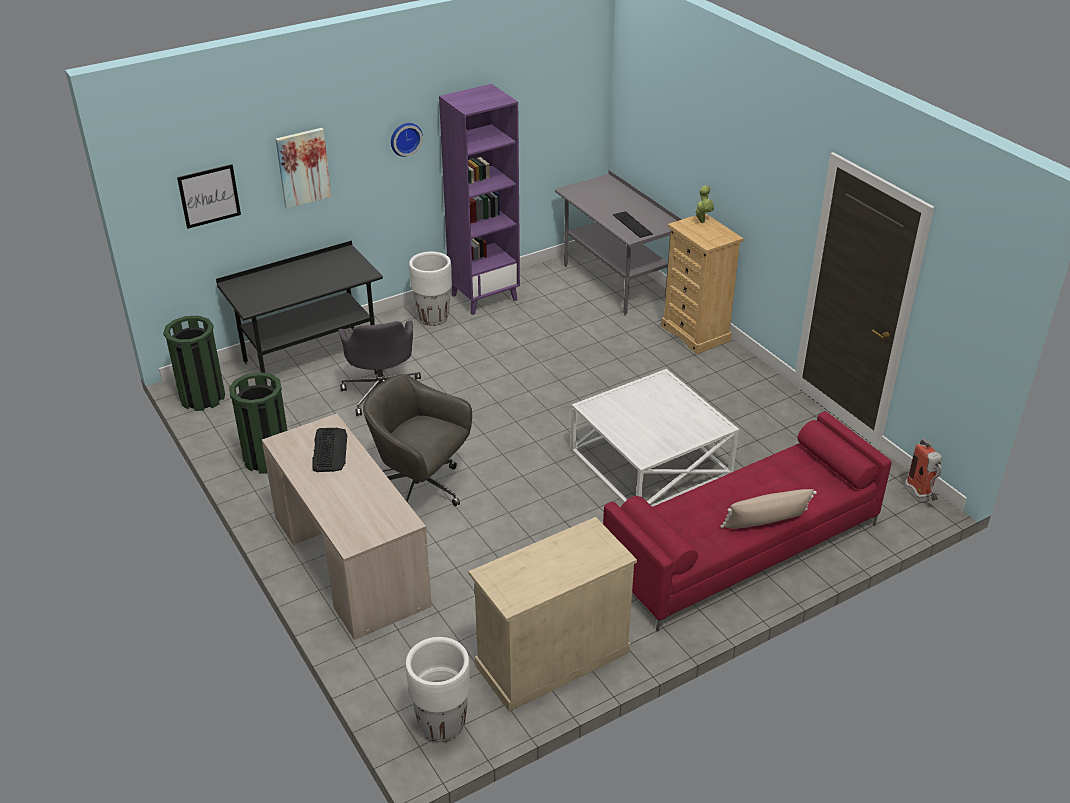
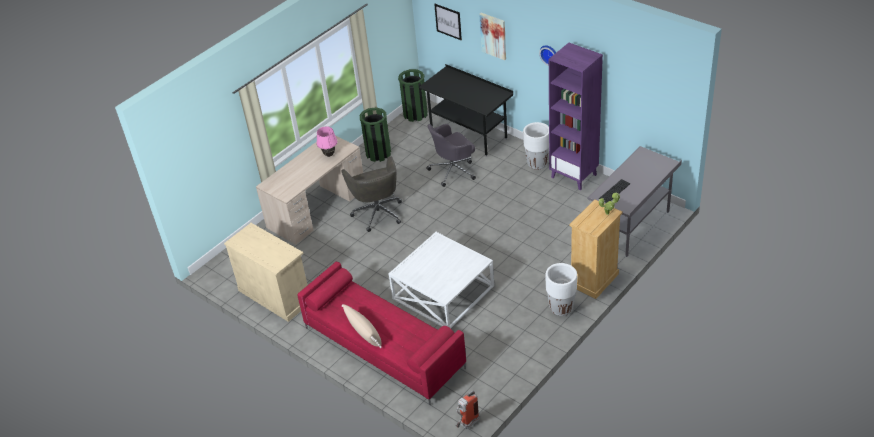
camera: 75 degrees right, 5 degrees up
keyboard [313,428,347,472] -> pink table lamp [317,127,338,157]
grey office chair [363,374,472,506] -> grey office chair turned 150 degrees clockwise [341,156,402,232]
white planter [406,637,470,742] -> white planter moved to [545,263,577,316]

